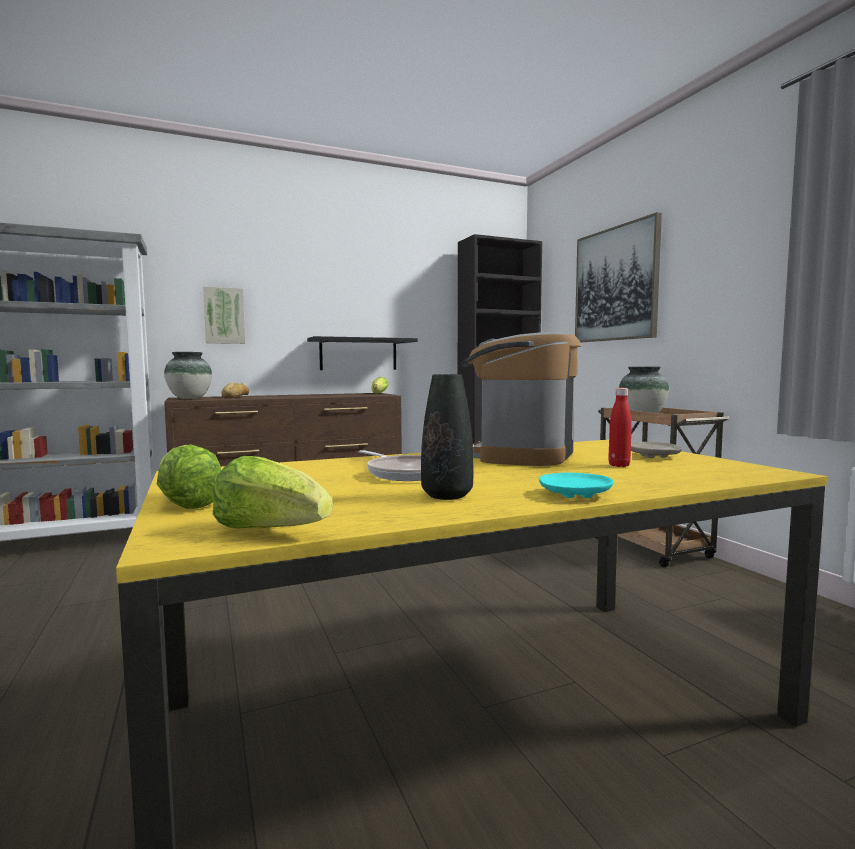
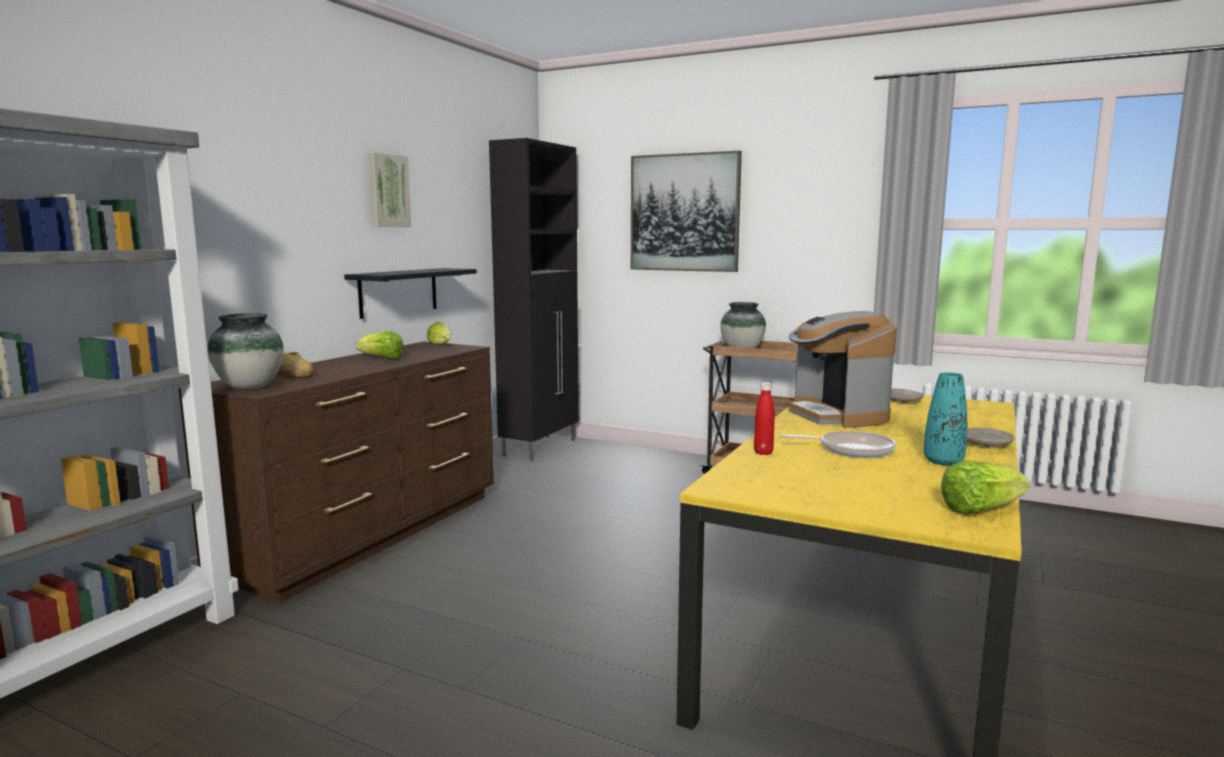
camera: 40 degrees left, 5 degrees up
lettuce [157,445,221,509] -> lettuce moved to [356,331,404,359]
picture [203,286,245,344] -> picture moved to [369,152,411,227]
black vase [421,374,474,500] -> turquoise vase [924,372,967,466]
turquoise plate [539,473,614,498] -> beige plate [967,428,1014,448]
red bottle [608,388,632,467] -> red bottle moved to [754,382,775,455]

